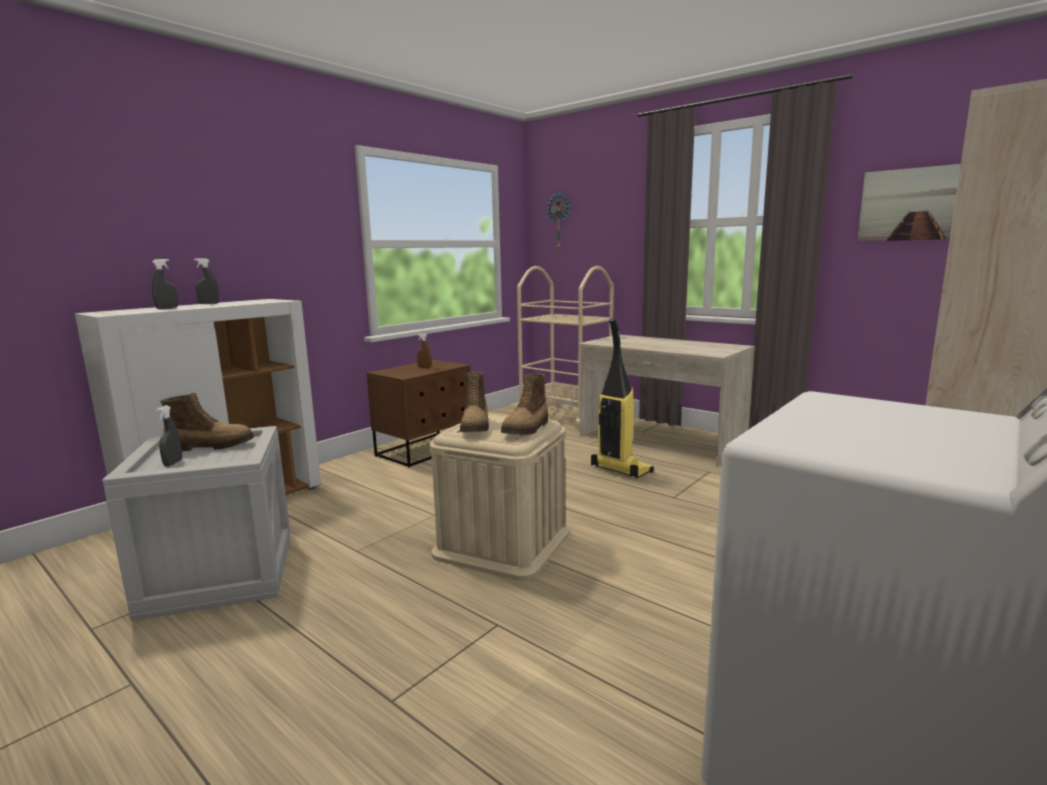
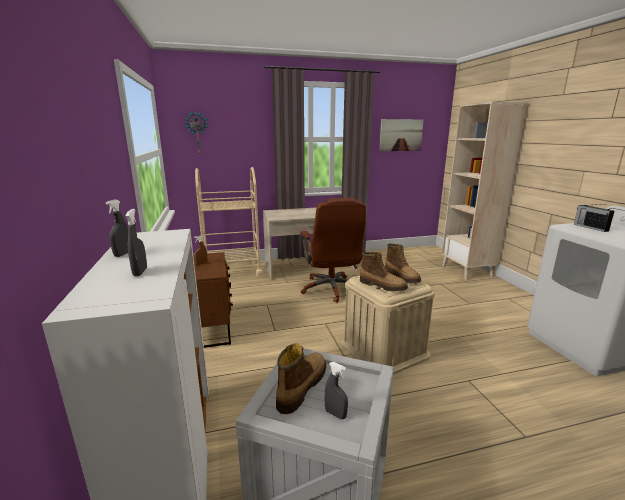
camera: 55 degrees left, 5 degrees up
vacuum cleaner [591,318,654,478] -> brown office chair [300,198,366,303]
none -> radio [574,204,614,232]

